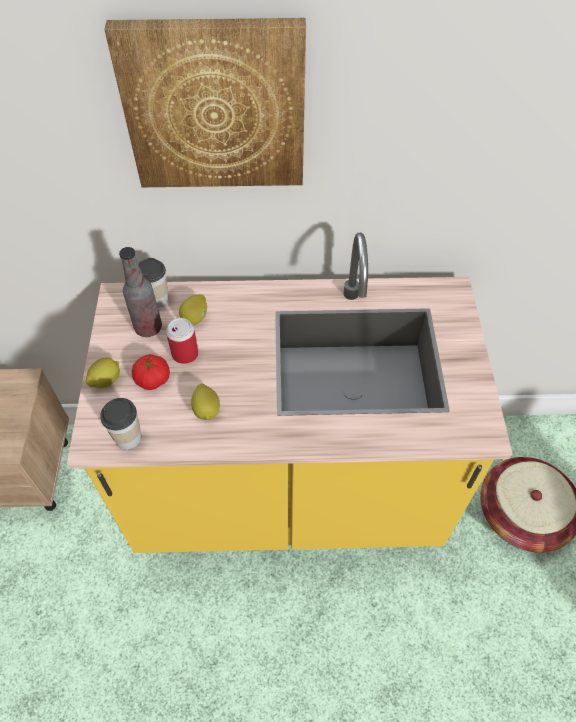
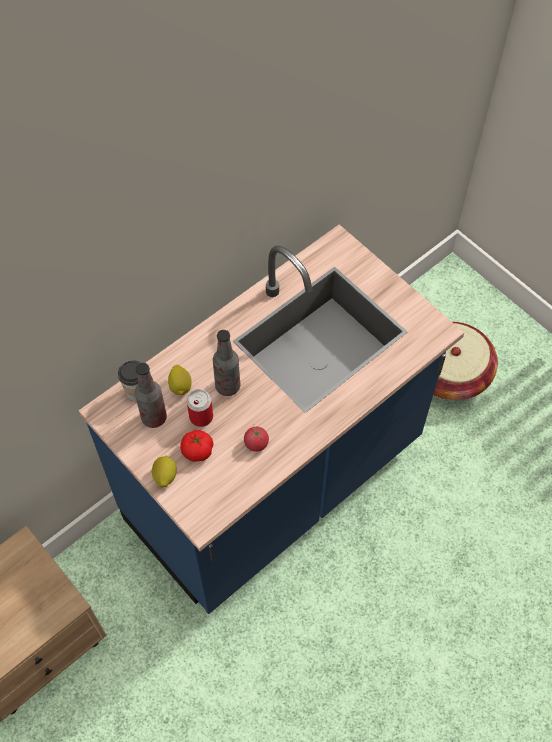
camera: 40 degrees left, 5 degrees up
yellow counter [67,233,513,553] -> blue counter [79,224,464,614]
cup [100,398,141,450] -> none
picture [104,18,306,187] -> none
lemon [191,384,220,420] -> tomato [244,424,269,452]
none -> bottle [213,330,240,396]

